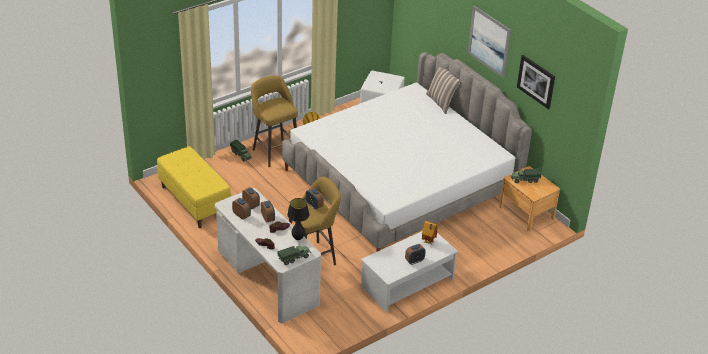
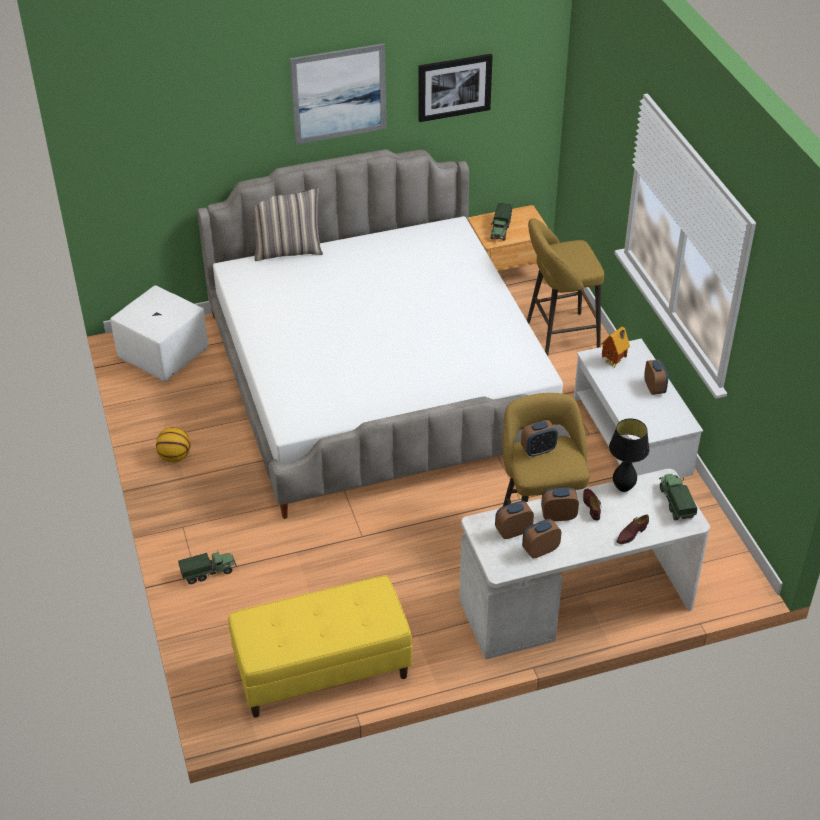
camera: 70 degrees left, 5 degrees up
yellow stool [251,76,298,167] -> yellow stool moved to [527,218,604,356]

